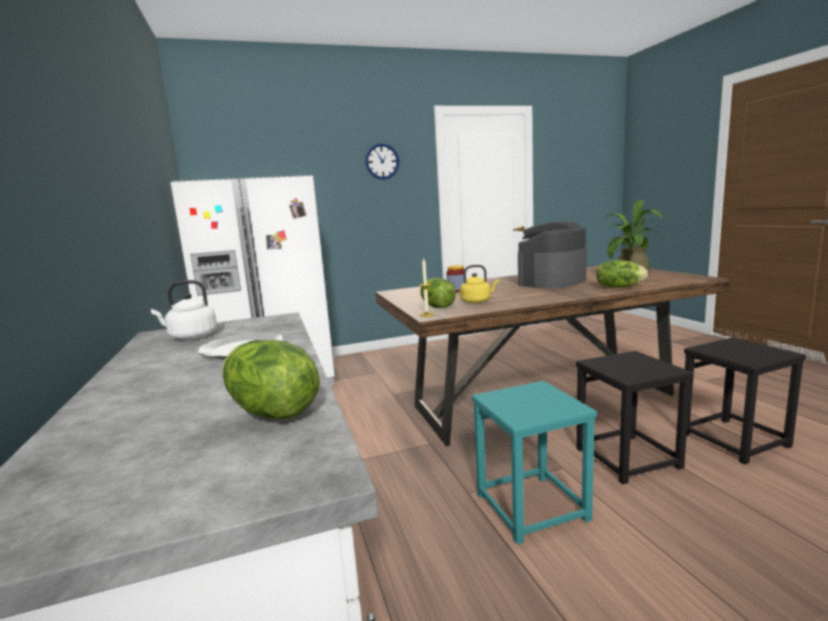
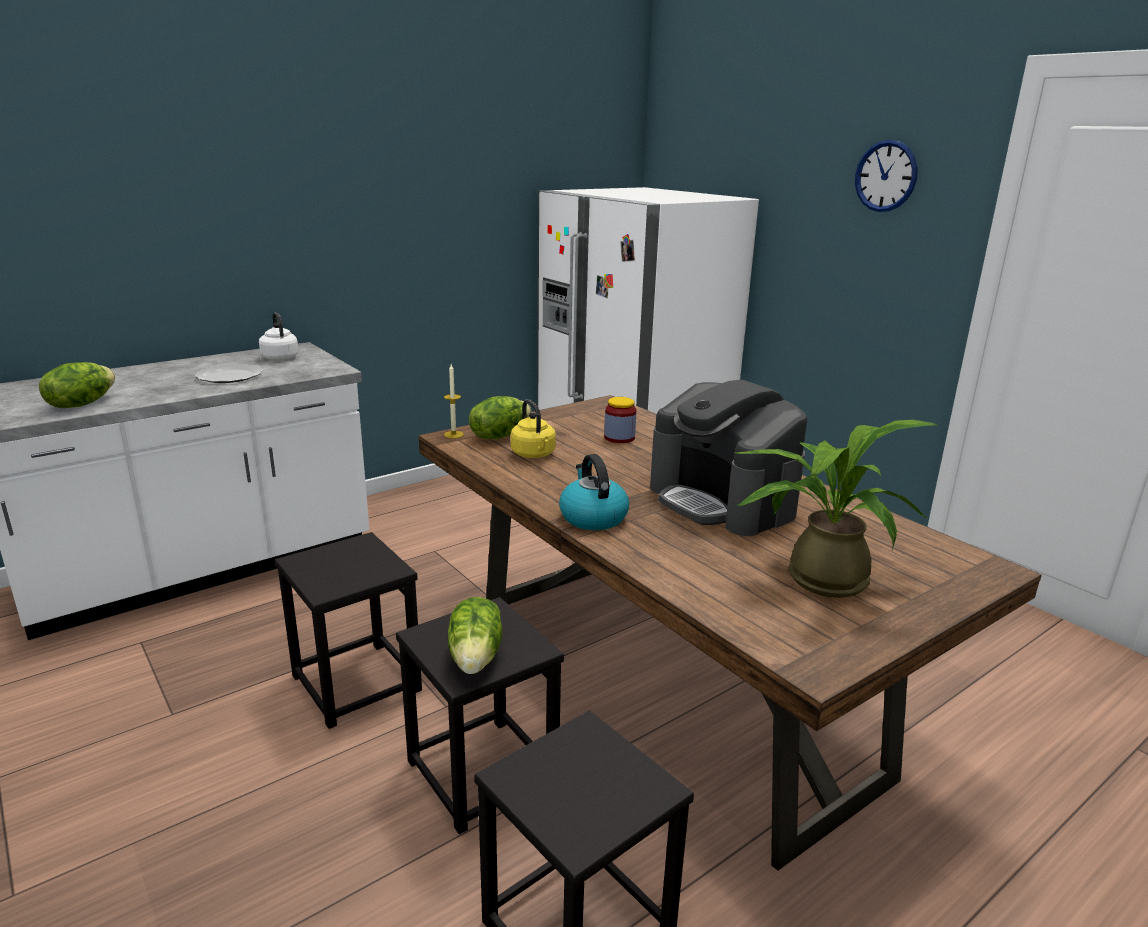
camera: 70 degrees right, 10 degrees up
turquoise stool [472,381,597,544] -> black stool [275,532,422,729]
coffee machine [518,221,587,288] -> coffee machine turned 150 degrees counterclockwise [650,380,807,536]
lettuce [596,260,648,288] -> lettuce moved to [448,597,502,674]
none -> kettle [559,454,629,530]

